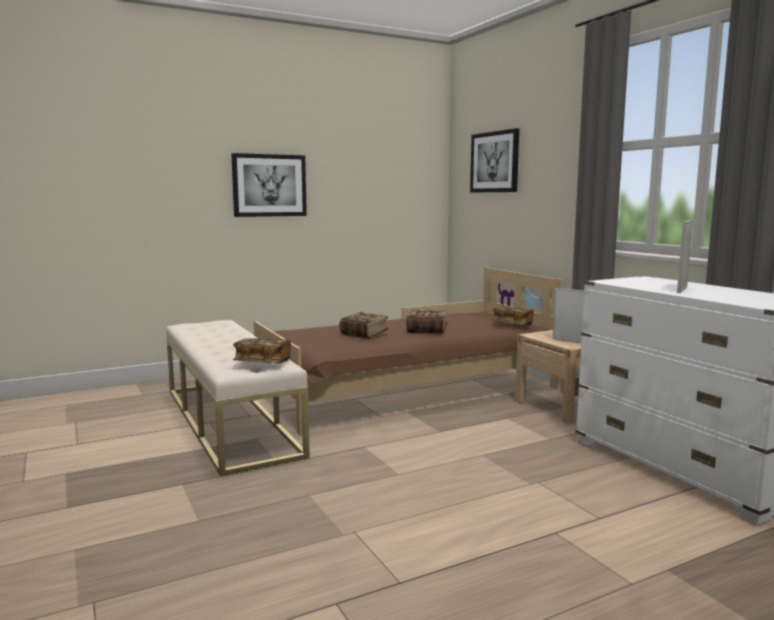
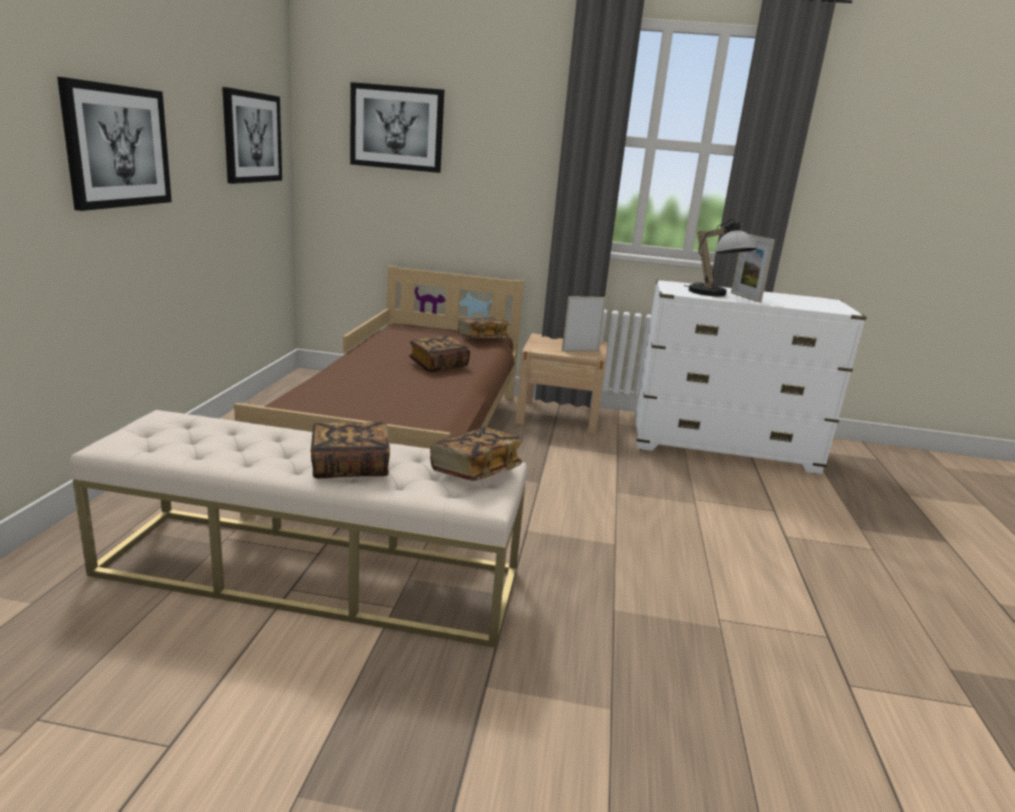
camera: 55 degrees left, 10 degrees up
book [339,312,389,339] -> book moved to [311,422,390,478]
none -> picture [222,87,282,184]
none -> table lamp [684,218,757,296]

